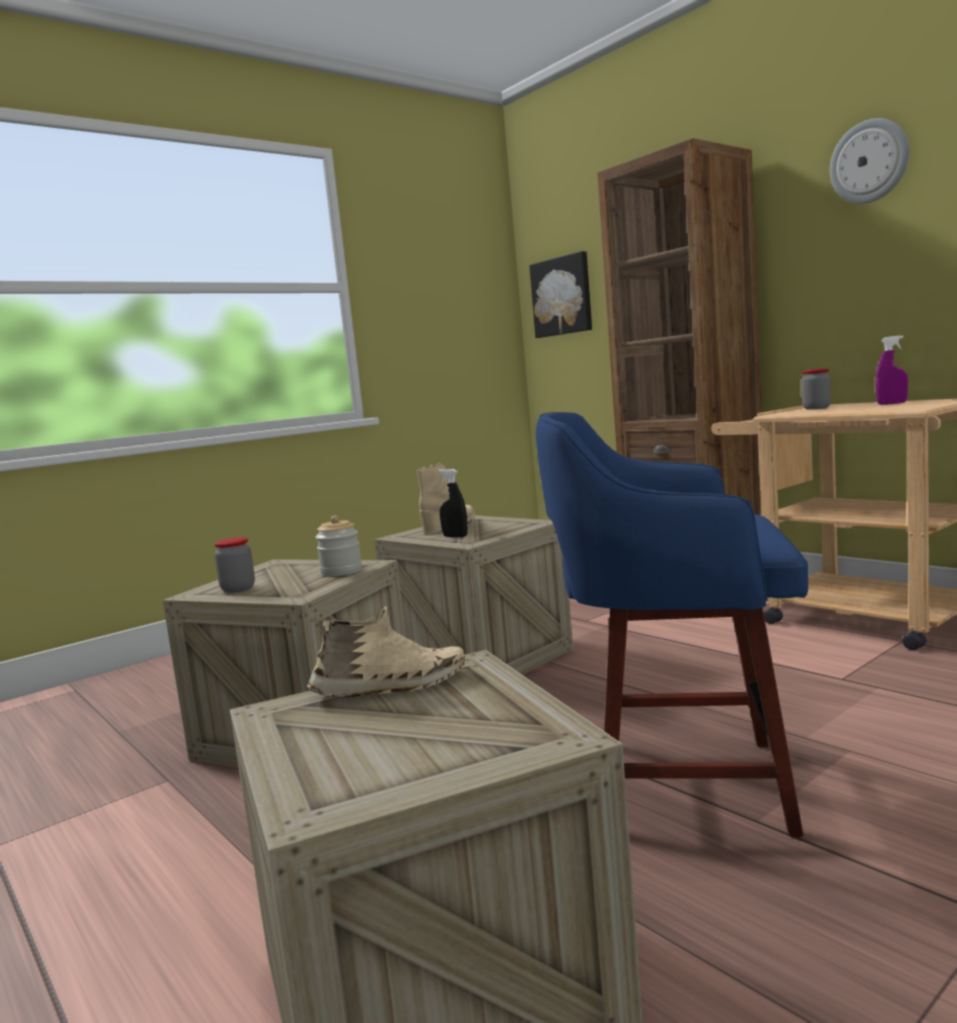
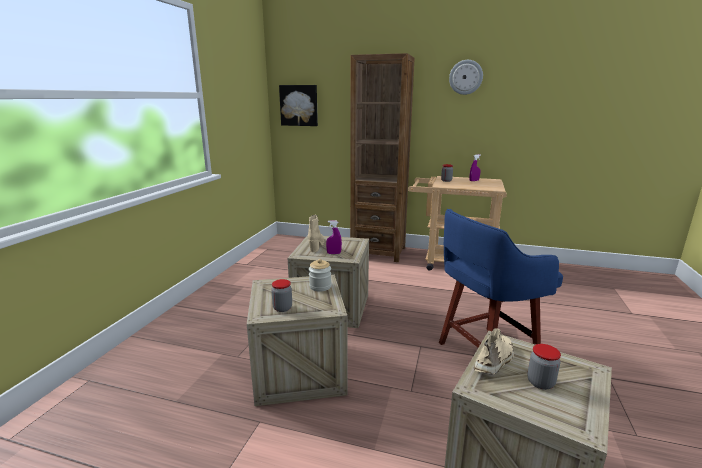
camera: 35 degrees left, 10 degrees up
black spray bottle [438,469,467,537] -> purple spray bottle [326,221,342,254]
none -> jar [527,344,561,390]

